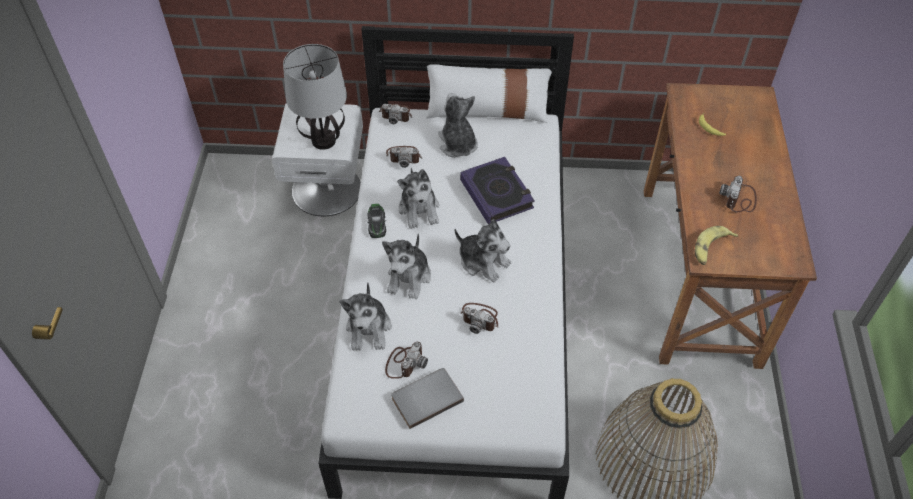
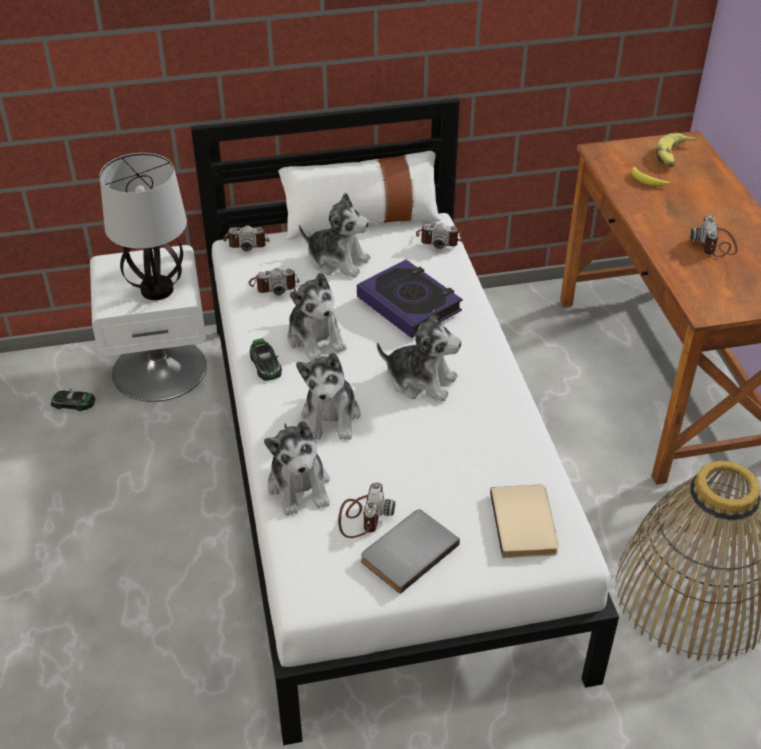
camera: 15 degrees left, 10 degrees down
plush toy [438,93,478,158] -> plush toy turned 150 degrees clockwise [299,193,371,277]
camera [460,303,498,334] -> camera moved to [416,223,462,249]
banana [695,226,738,265] -> banana moved to [656,133,696,167]
none -> toy car [51,389,95,411]
none -> beige book [490,485,559,558]

